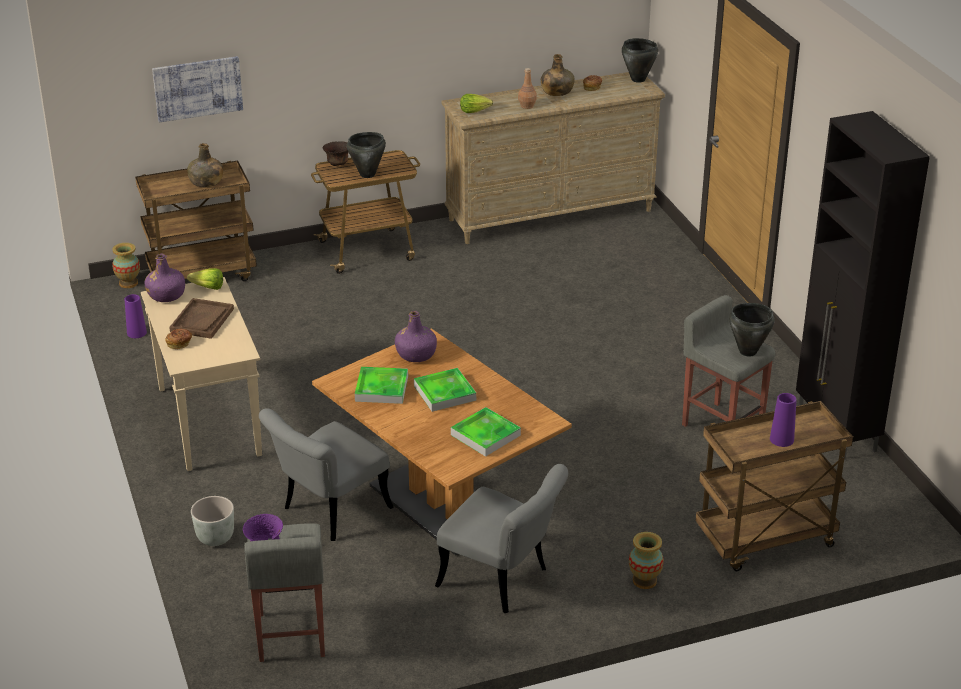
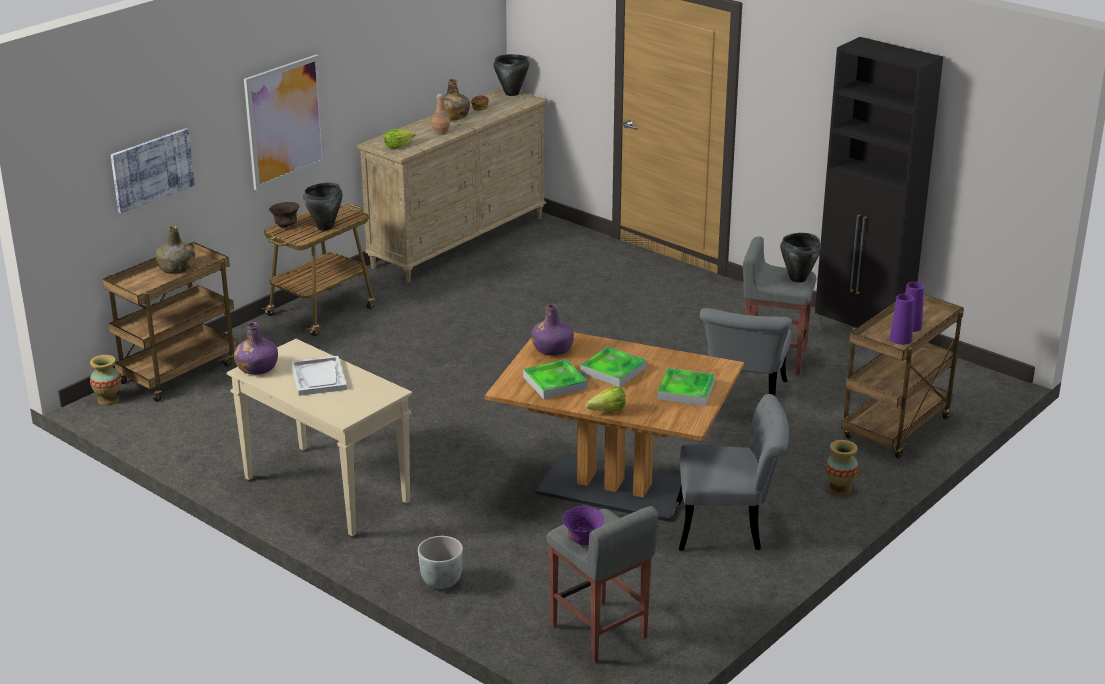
camera: 30 degrees left, 5 degrees down
purple vase [125,294,147,338] -> purple vase moved to [890,294,914,345]
bread [165,329,192,349] -> none
brown tray [169,298,234,339] -> white tray [291,356,347,396]
lettuce [187,268,223,290] -> lettuce moved to [586,386,626,411]
grey chair [259,408,393,541] -> grey chair moved to [700,308,792,397]
none -> picture [244,54,326,190]

